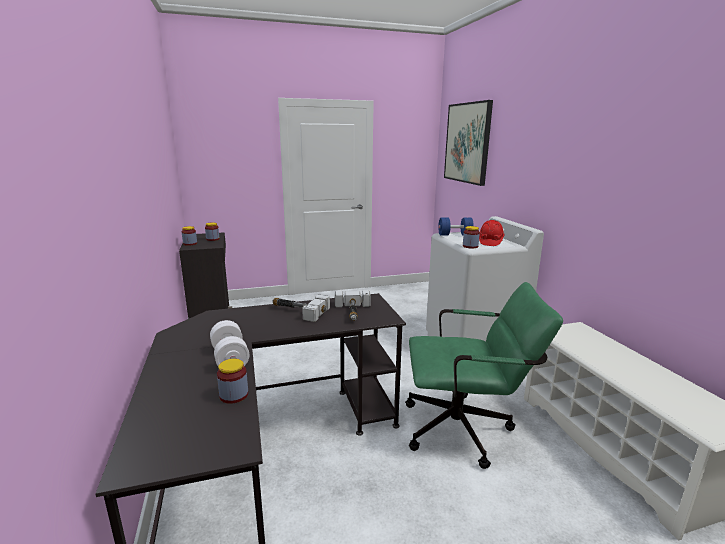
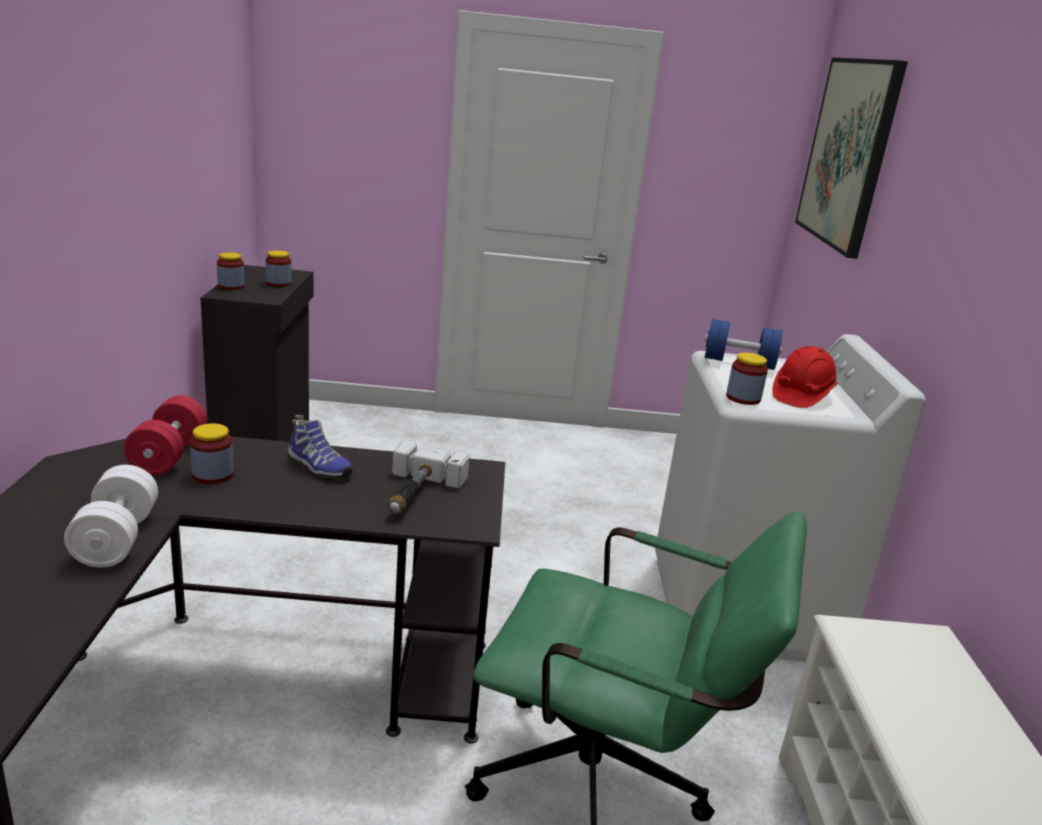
camera: 15 degrees right, 5 degrees up
jar [217,359,248,404] -> jar moved to [190,423,234,484]
hammer [272,295,330,322] -> shoe [288,420,352,480]
none -> red dumbbell [124,395,208,475]

